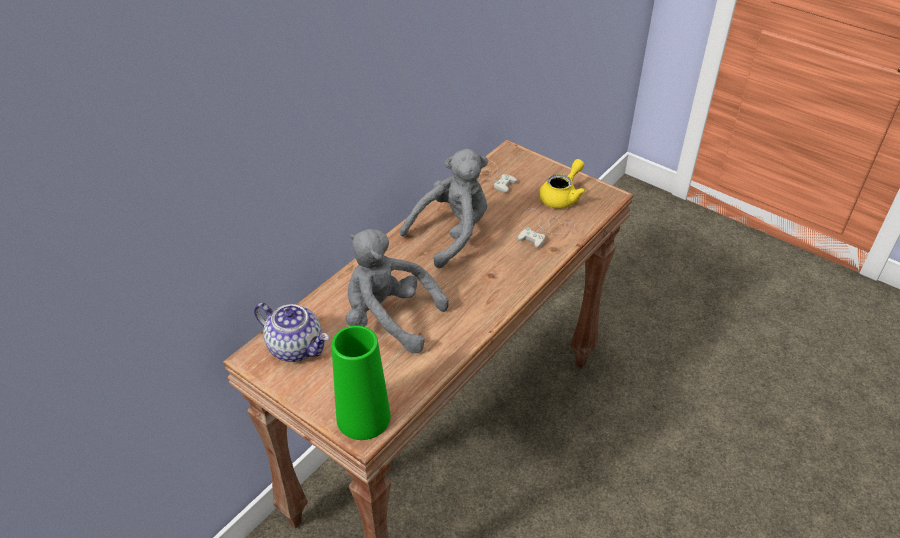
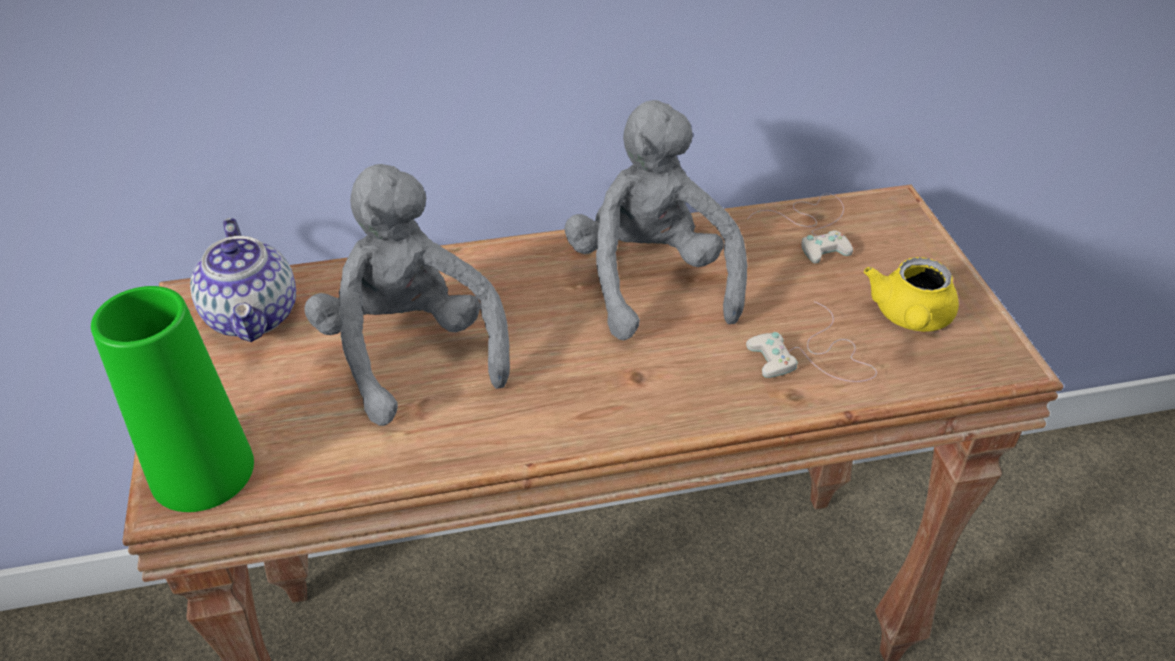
camera: 40 degrees right, 0 degrees up
grey plush toy [399,149,488,268] -> grey plush toy turned 105 degrees counterclockwise [565,100,747,340]
yellow teapot [539,159,586,209] -> yellow teapot turned 120 degrees clockwise [864,257,959,332]

